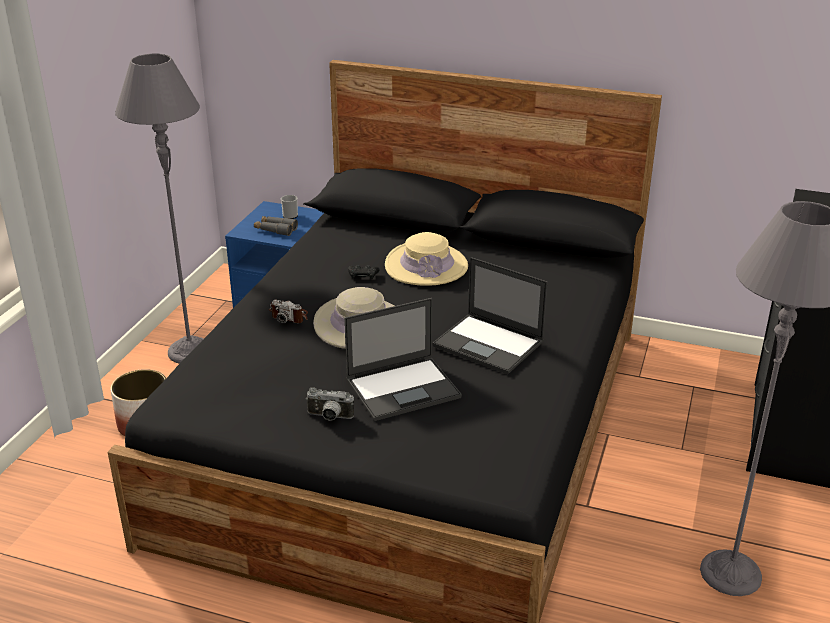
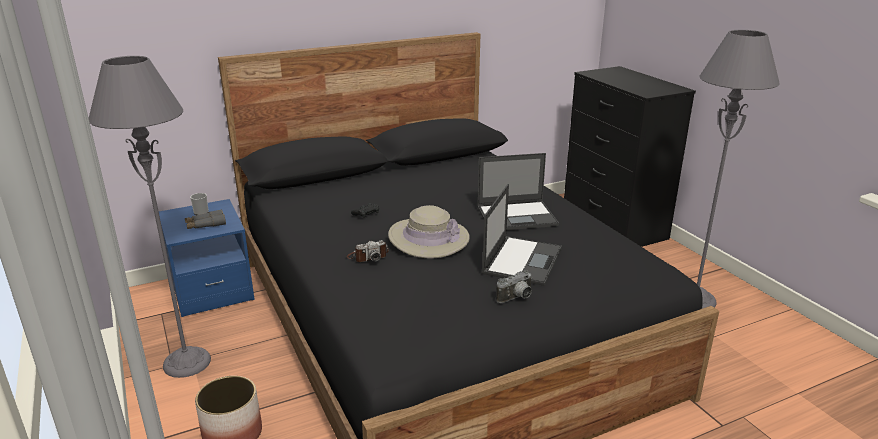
camera: 45 degrees left, 5 degrees down
beige hat [385,232,468,286] -> none

